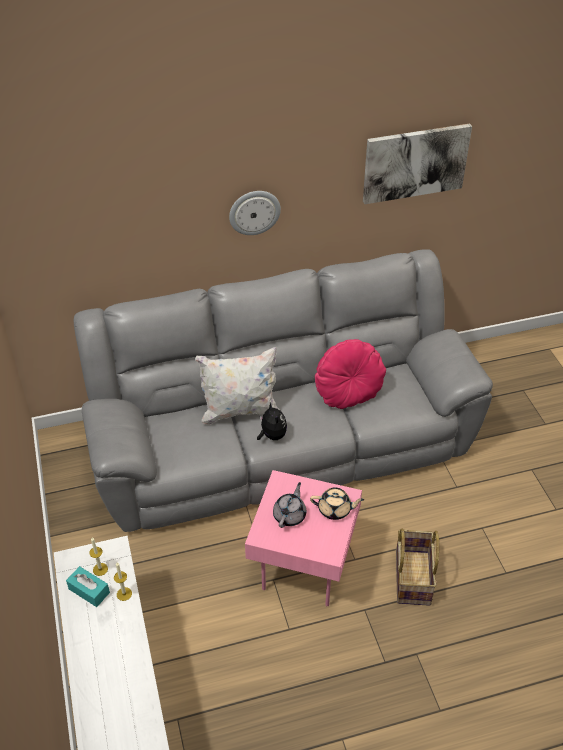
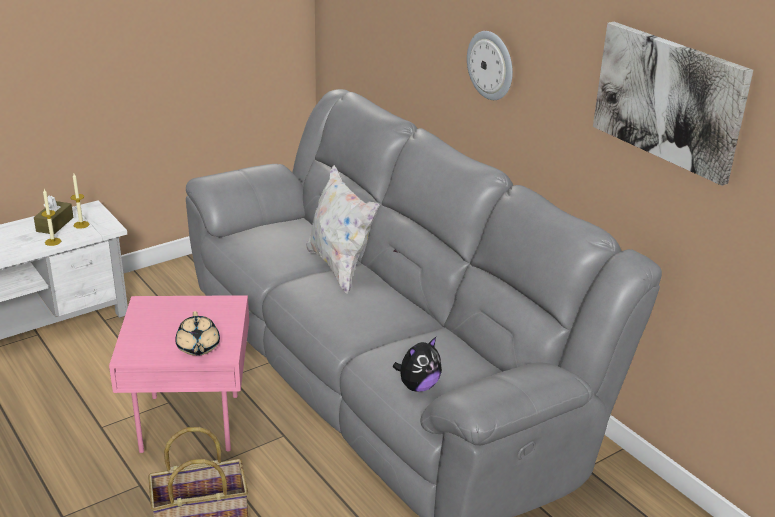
camera: 70 degrees right, 15 degrees down
turquoise tissue box [66,566,110,607] -> brown tissue box [34,195,74,234]
plush toy [257,403,287,440] -> plush toy moved to [393,337,442,392]
grey teapot [273,482,306,528] -> none
pink pillow [315,339,386,409] -> none

